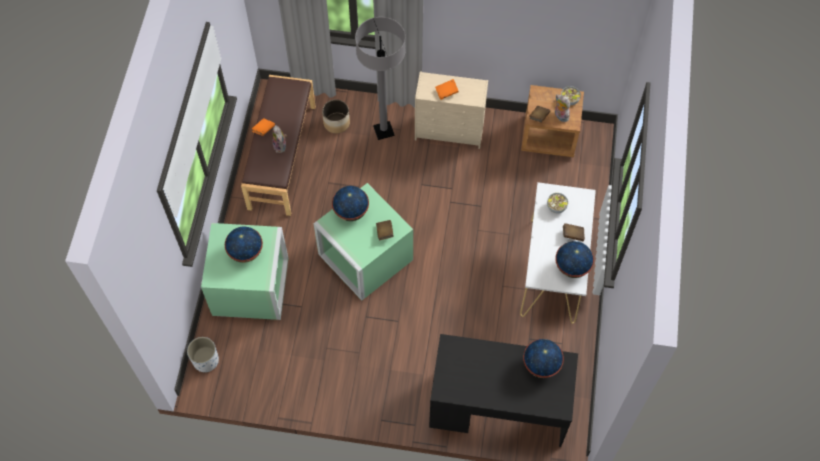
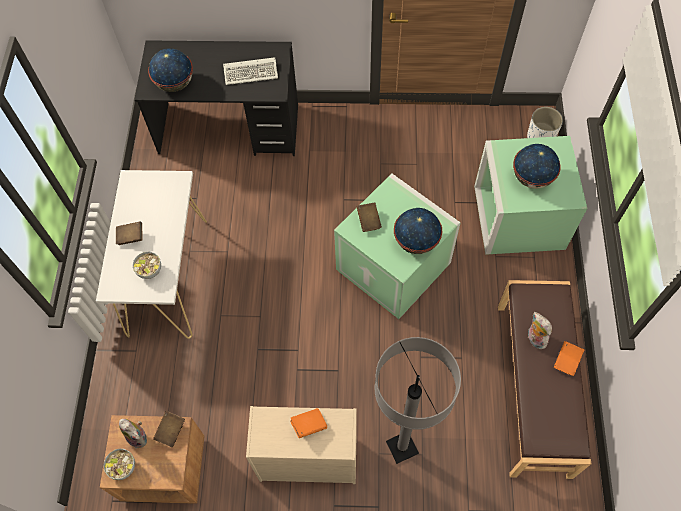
camera: 175 degrees right, 0 degrees up
planter [322,99,350,134] -> none
globe [555,241,594,278] -> none
none -> keyboard [223,57,278,85]

